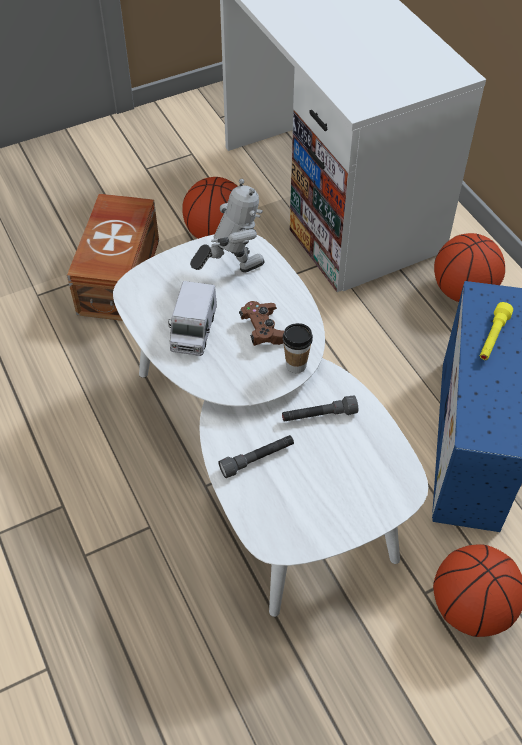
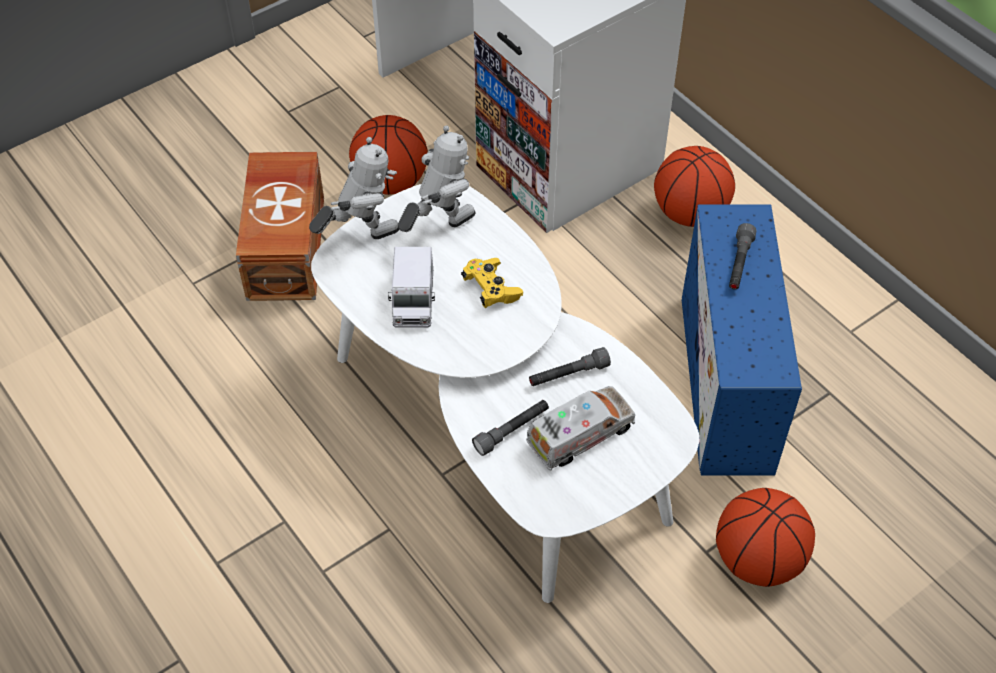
camera: 10 degrees left, 0 degrees up
brown game controller [239,301,284,346] -> yellow game controller [461,258,523,308]
cup [283,323,313,373] -> none
yellow flashlight [480,302,513,360] -> grey flashlight [729,223,757,290]
none -> toy robot [309,137,400,239]
none -> toy truck [526,386,635,470]

